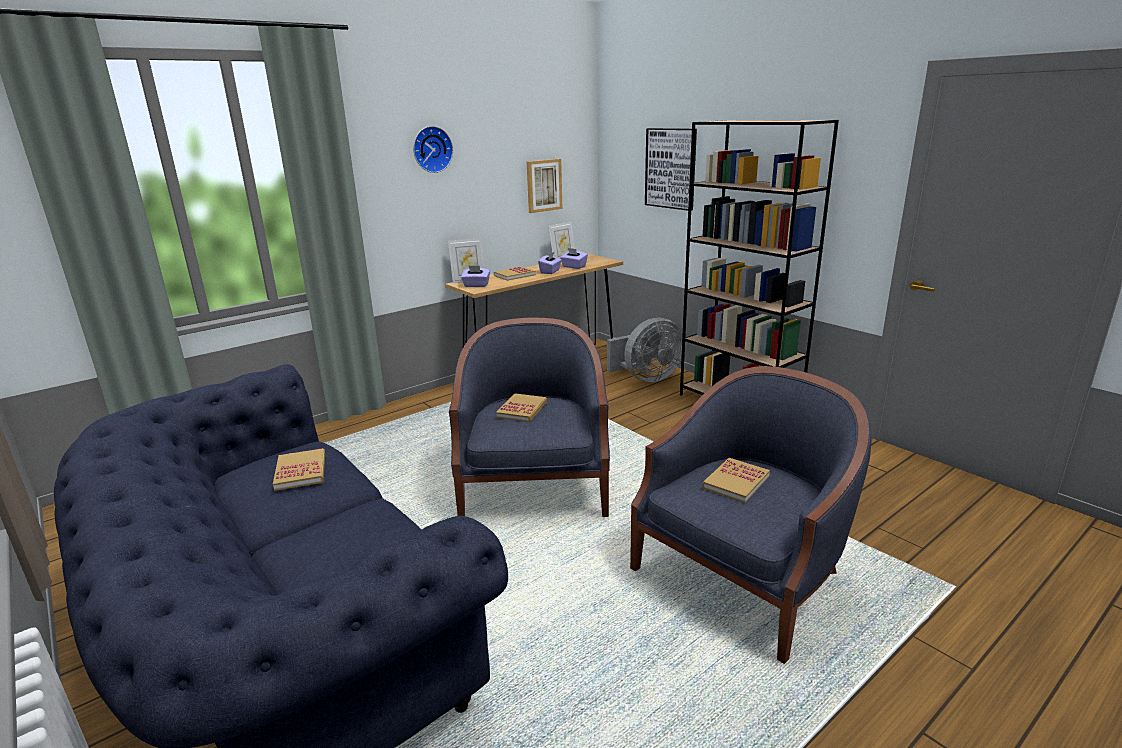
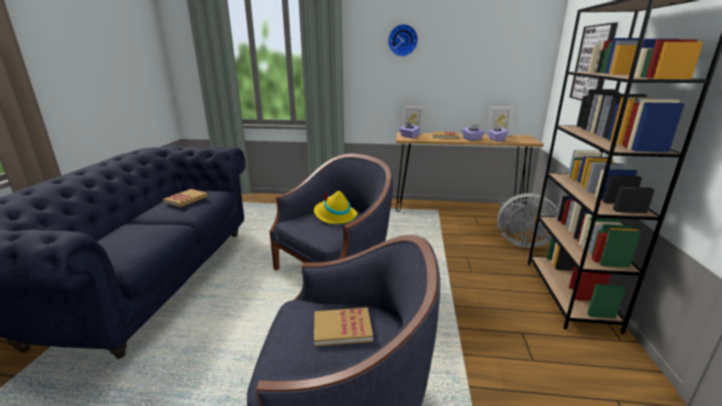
camera: 45 degrees right, 0 degrees up
book [496,393,547,422] -> yellow hat [314,190,357,224]
picture [527,159,563,213] -> none

